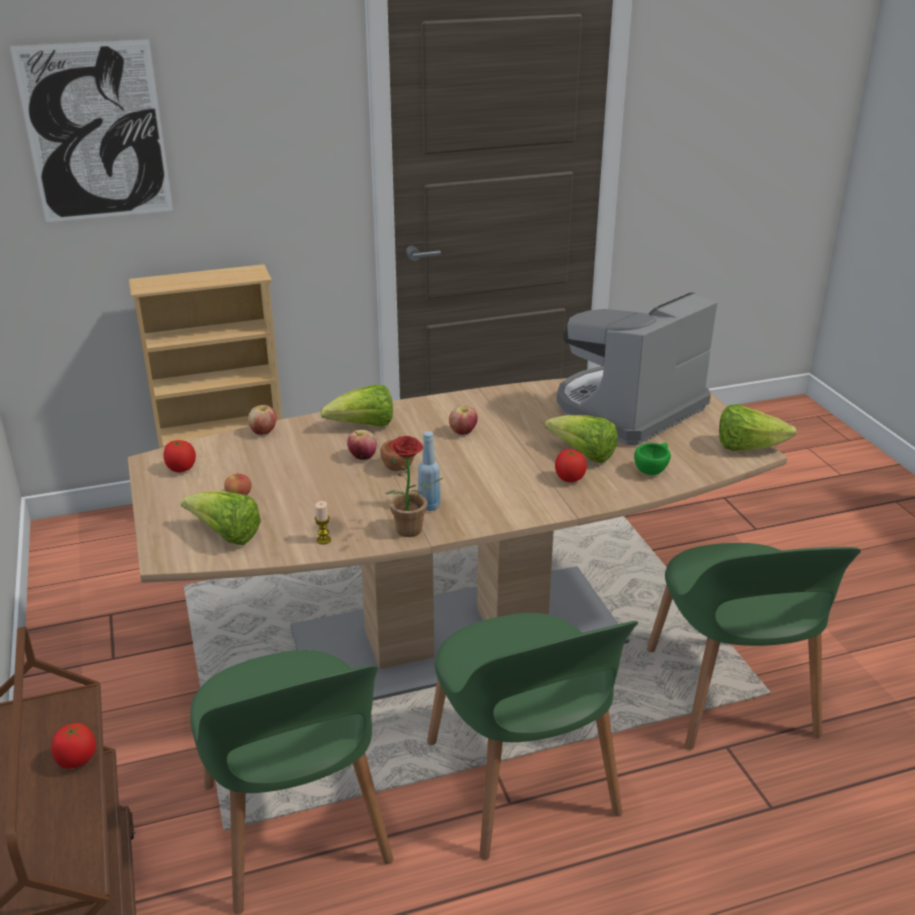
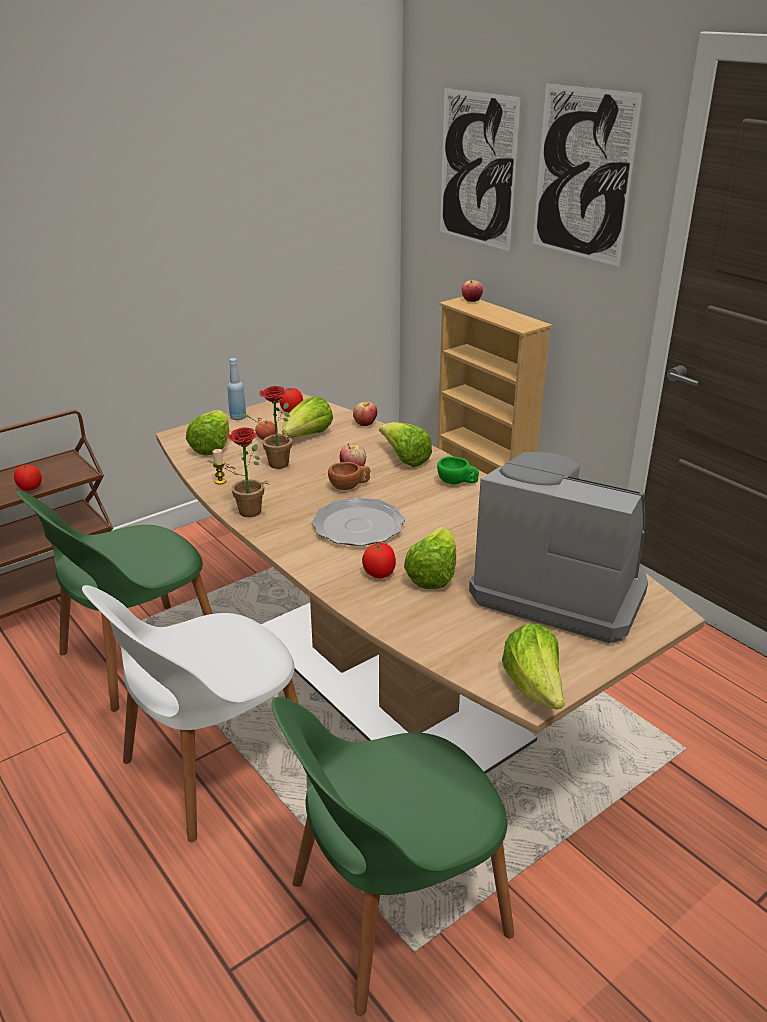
camera: 70 degrees right, 0 degrees up
blue bottle [418,431,441,511] -> blue bottle moved to [227,358,246,420]
green chair [427,613,638,860] -> white chair [82,585,299,842]
apple [449,406,478,435] -> apple moved to [462,280,483,302]
green cup [634,443,671,475] -> green cup moved to [437,456,479,485]
none -> potted plant [241,386,295,469]
none -> lettuce [282,396,333,437]
none -> plate [312,497,405,546]
none -> picture [533,84,643,267]

